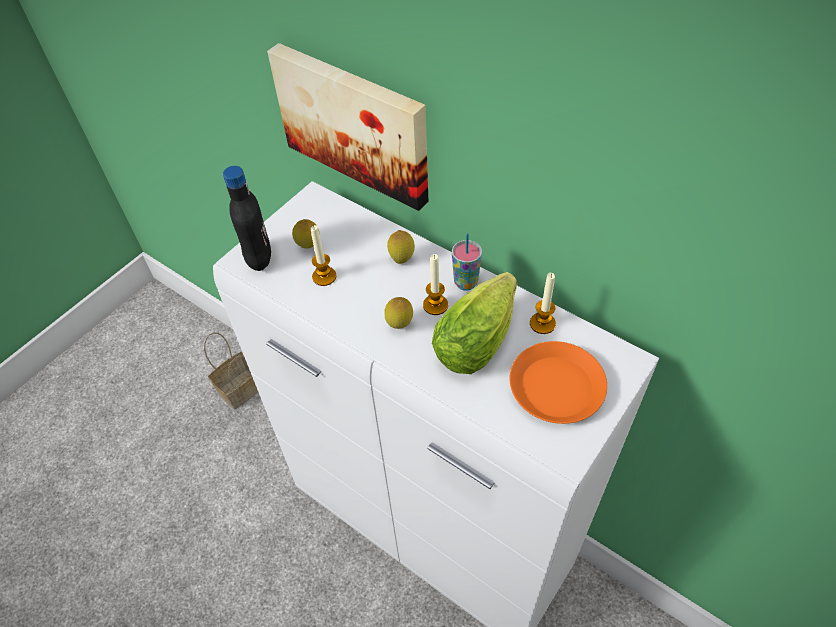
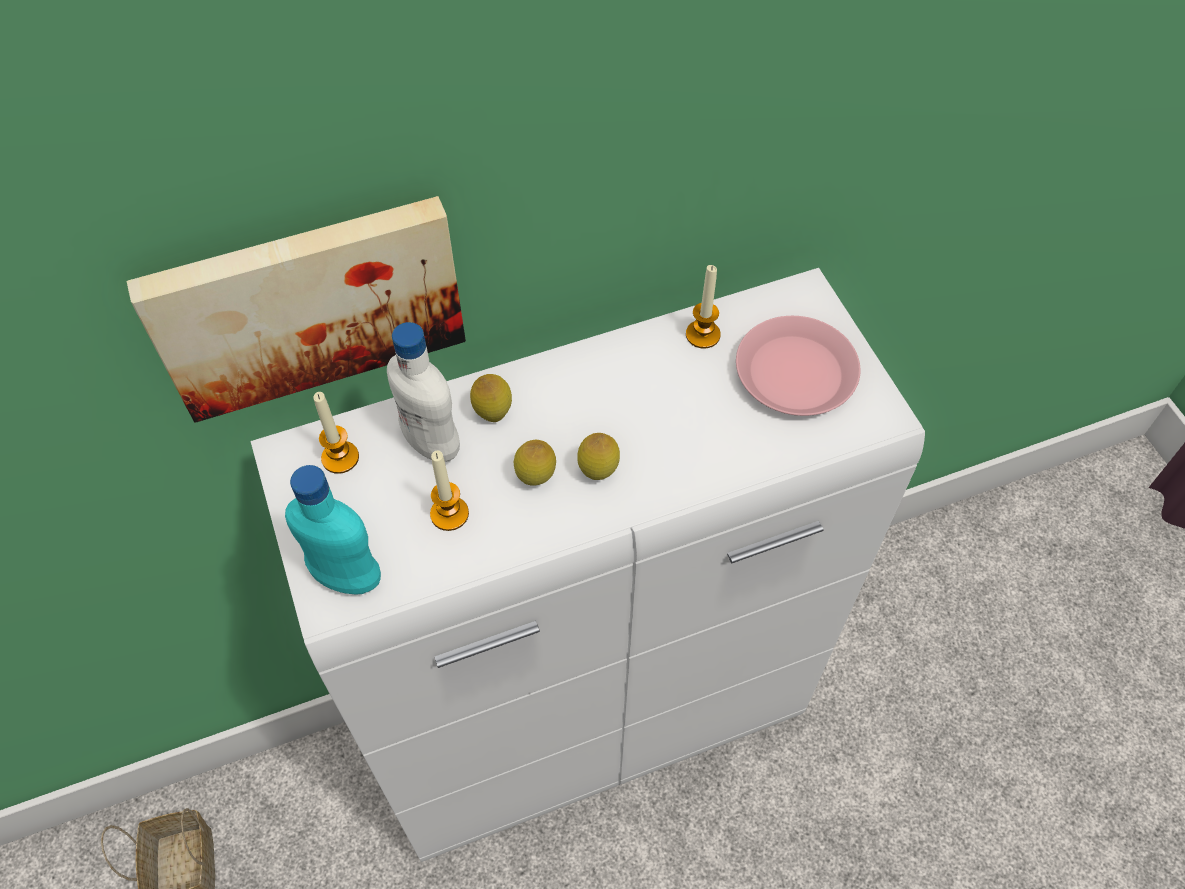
camera: 60 degrees left, 5 degrees up
black bottle [223,166,271,271] -> turquoise bottle [285,465,381,594]
lemon [292,219,320,249] -> lemon moved to [514,440,556,486]
candle [423,254,448,315] -> candle moved to [313,392,359,474]
lettuce [432,272,517,374] -> none
cup [452,233,482,291] -> none
orange plate [510,341,607,424] -> pink plate [736,316,861,416]
none -> white bottle [387,322,460,462]

